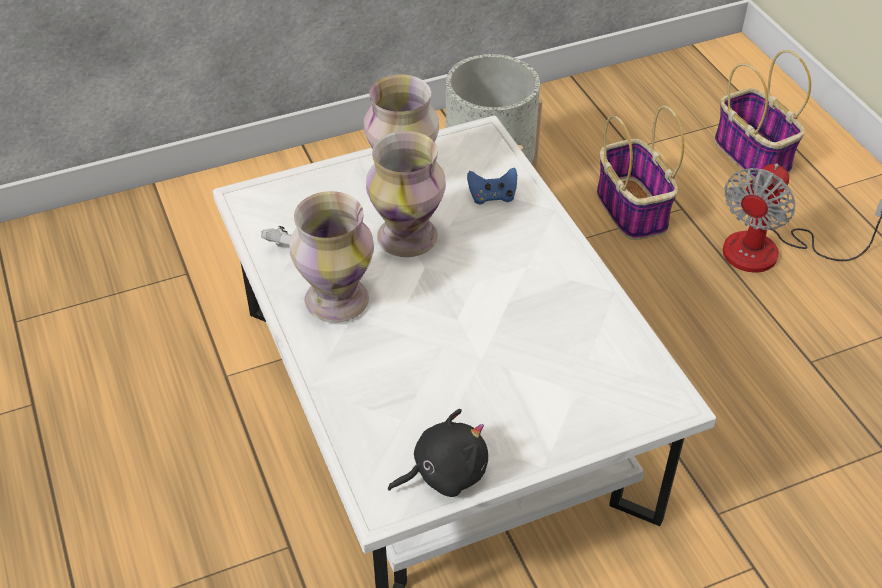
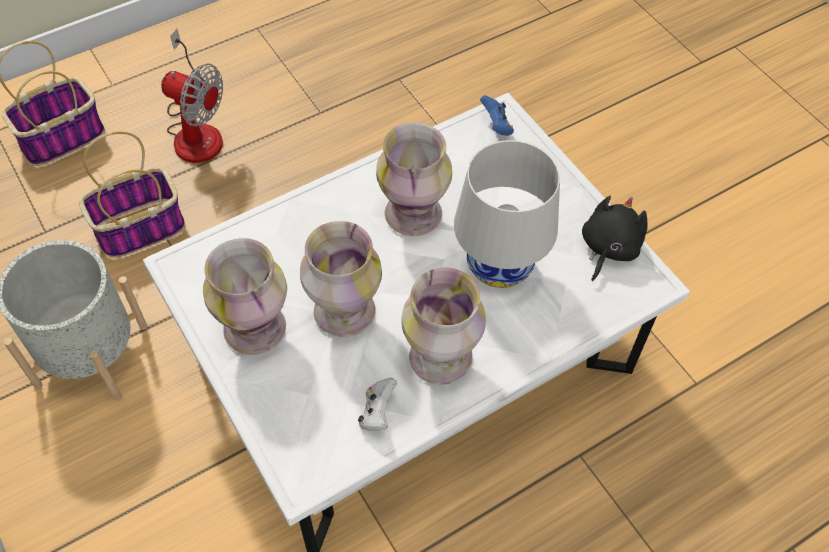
camera: 100 degrees left, 10 degrees up
black plush toy [388,409,488,497] -> black plush toy turned 60 degrees clockwise [582,196,648,282]
blue game controller [467,168,517,205] -> blue game controller moved to [480,95,514,136]
none -> vase [376,122,452,236]
none -> white table lamp [454,140,560,288]

